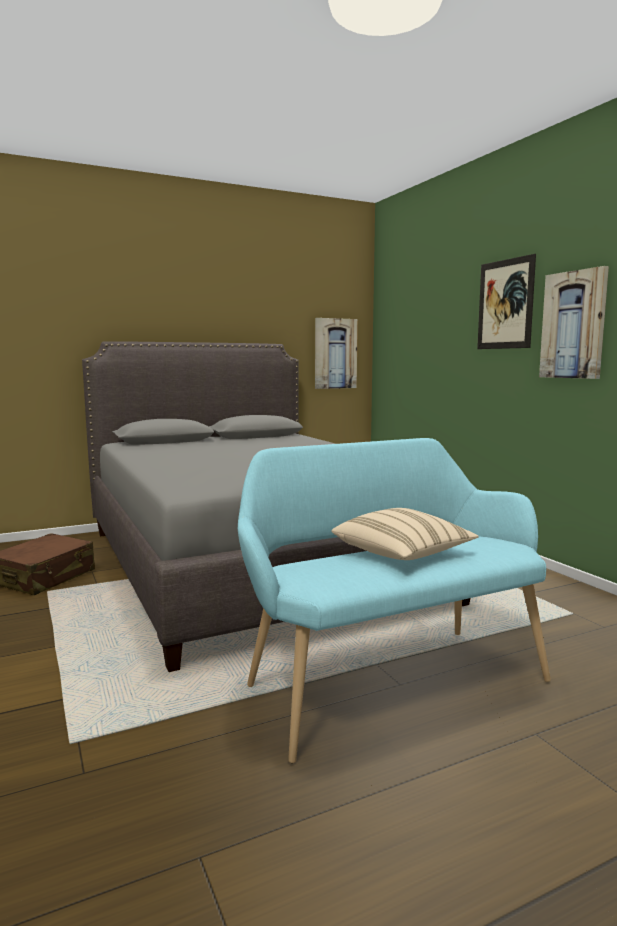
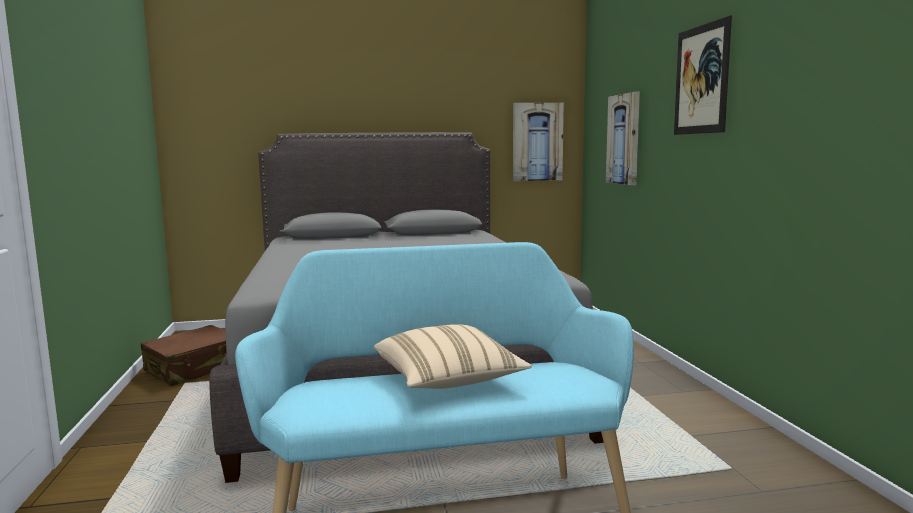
camera: 15 degrees right, 0 degrees up
picture [539,266,609,379] -> picture moved to [606,92,640,185]

